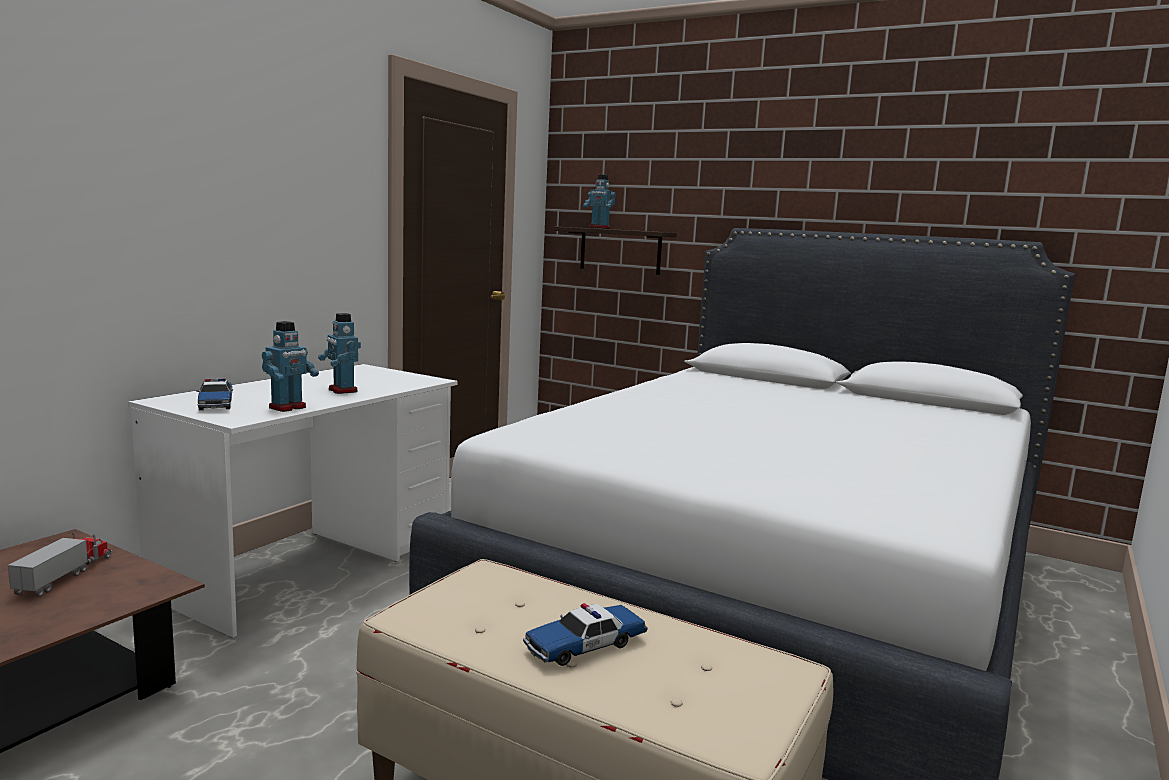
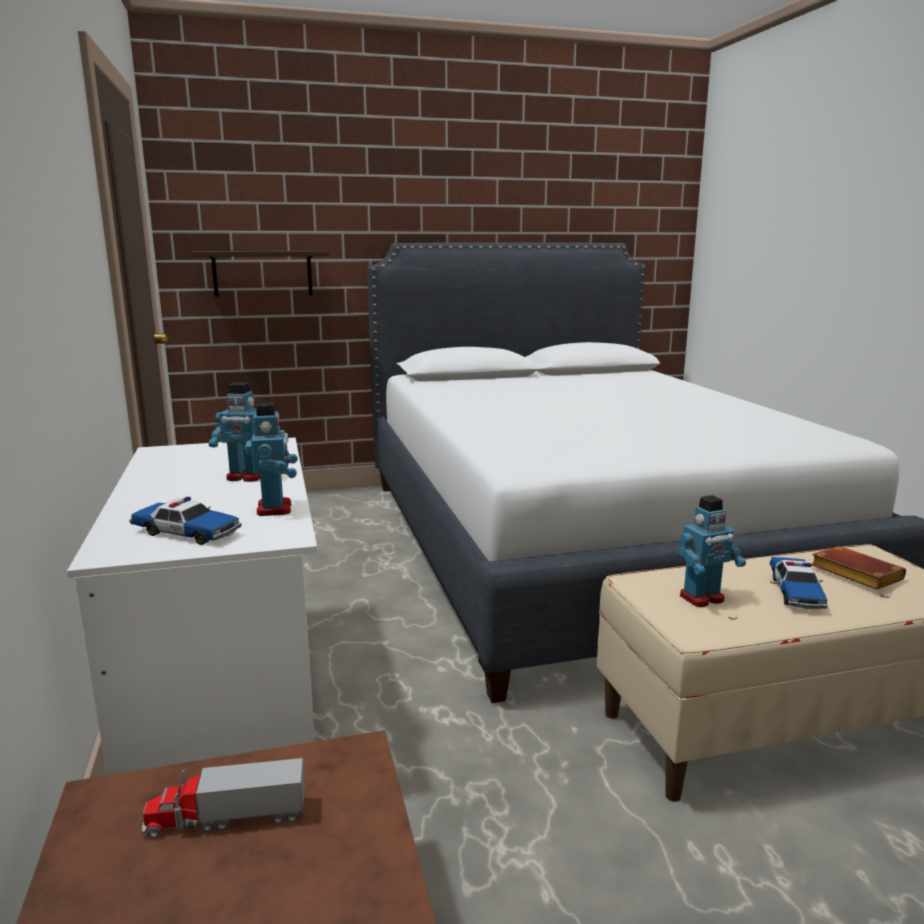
camera: 45 degrees left, 5 degrees up
toy truck [8,532,112,597] -> toy truck turned 60 degrees counterclockwise [142,758,305,838]
toy robot [583,174,616,229] -> toy robot moved to [678,495,746,607]
none -> brown book [811,546,906,590]

